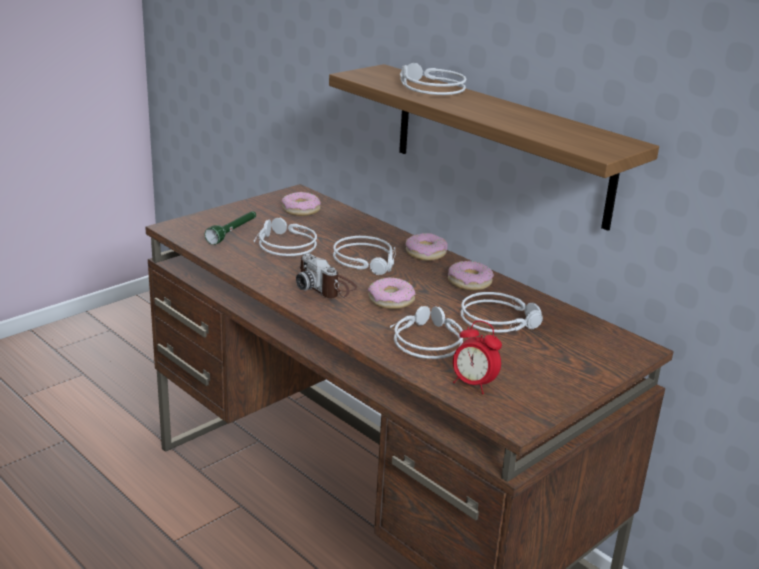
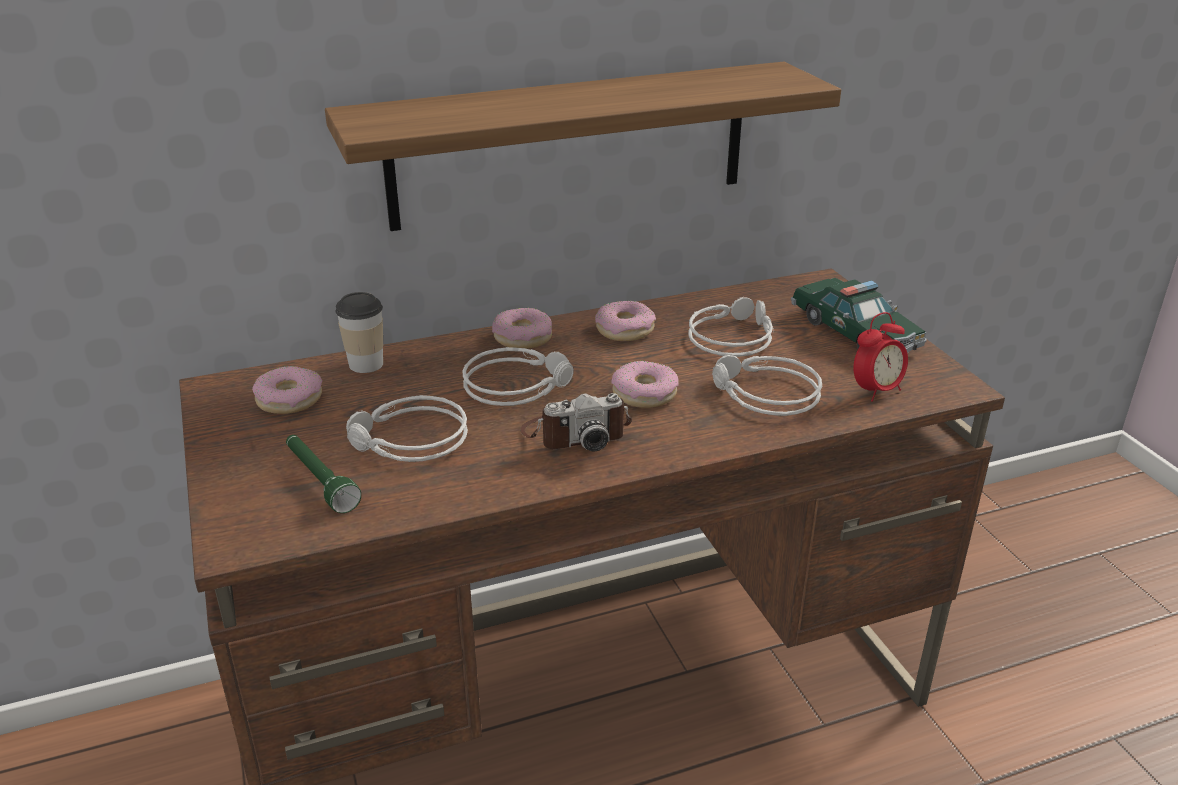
camera: 65 degrees left, 5 degrees up
grey headphones [400,63,467,95] -> none
none -> cup [336,292,383,373]
none -> toy car [791,278,927,353]

